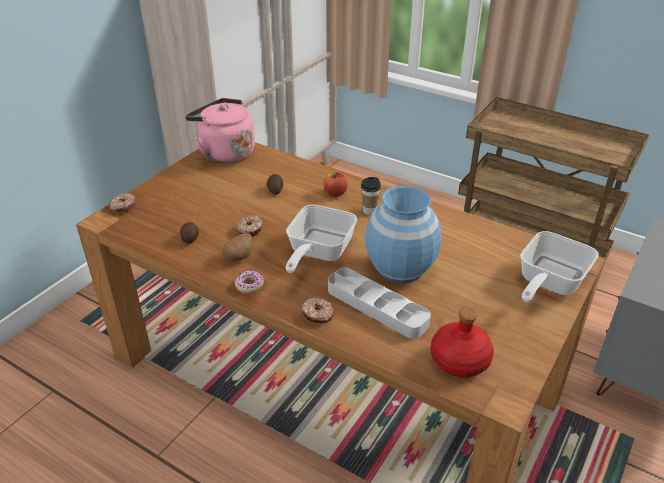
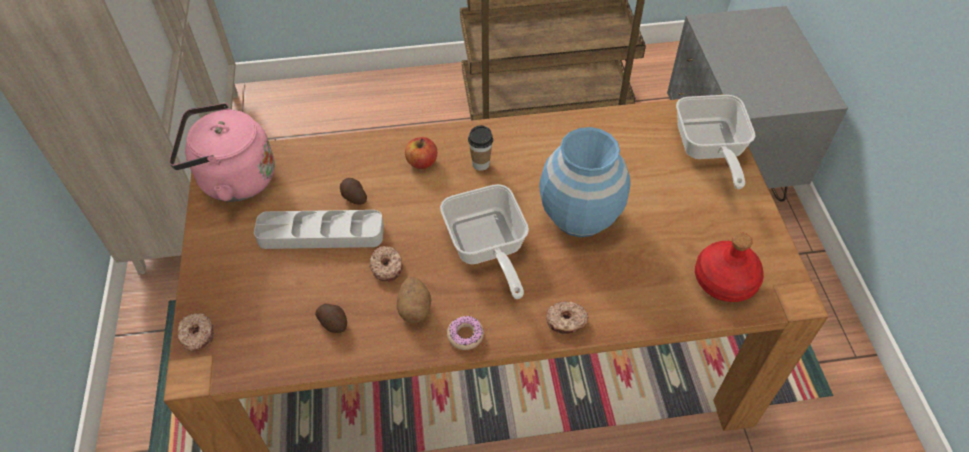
camera: 40 degrees left, 15 degrees up
grey tray [328,268,431,339] -> grey tray moved to [254,210,384,249]

